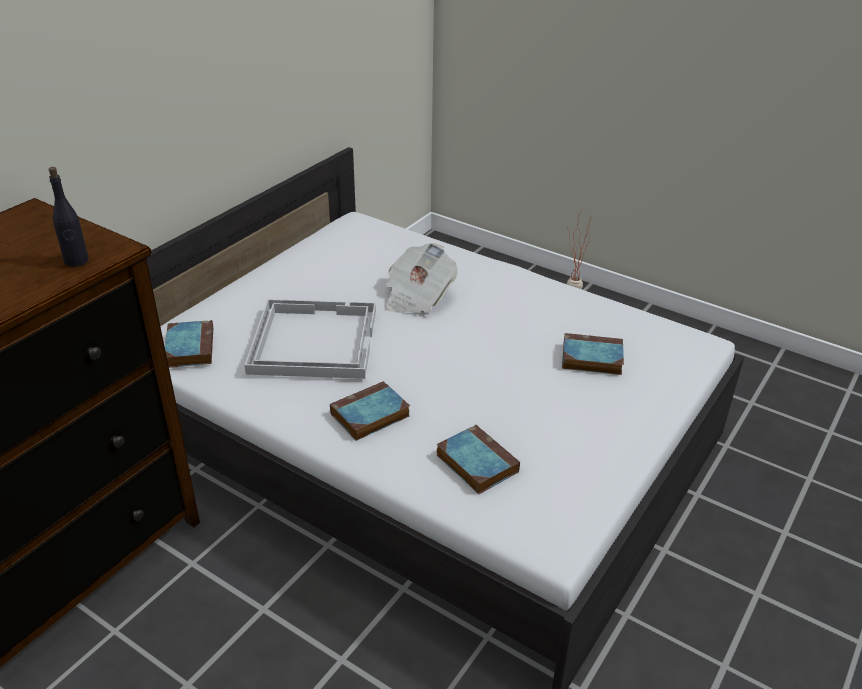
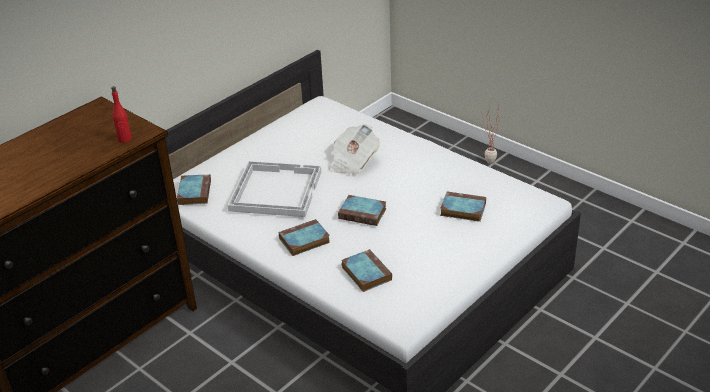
camera: 10 degrees right, 0 degrees up
black bottle [48,167,89,267] -> red bottle [111,86,132,143]
none -> book [338,195,386,226]

